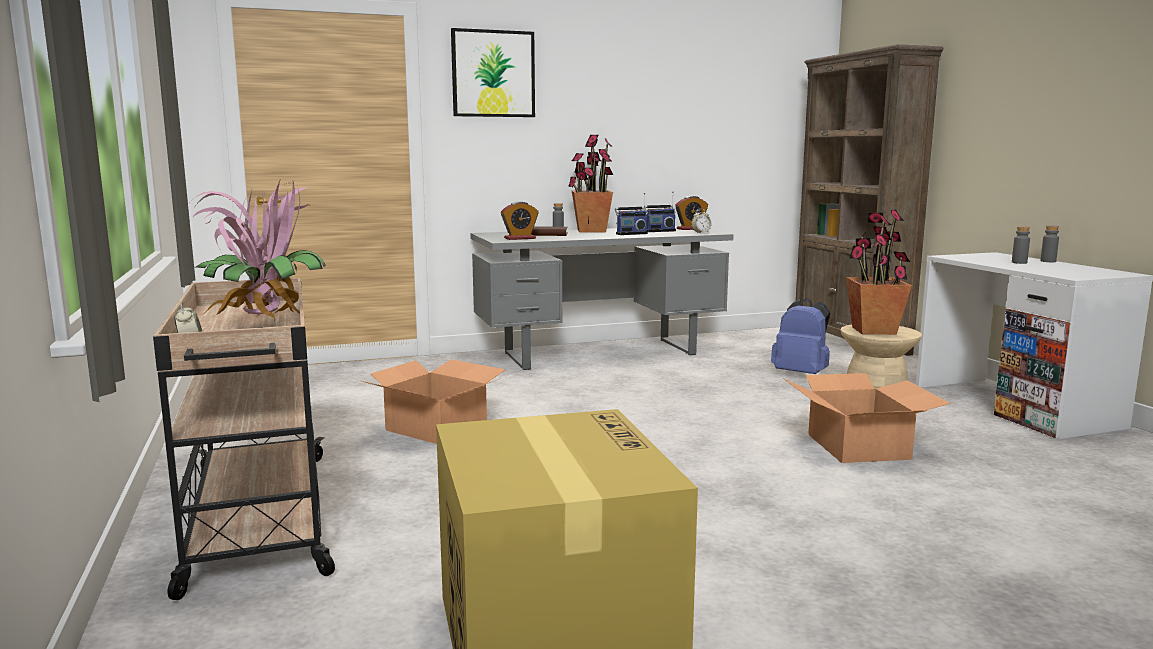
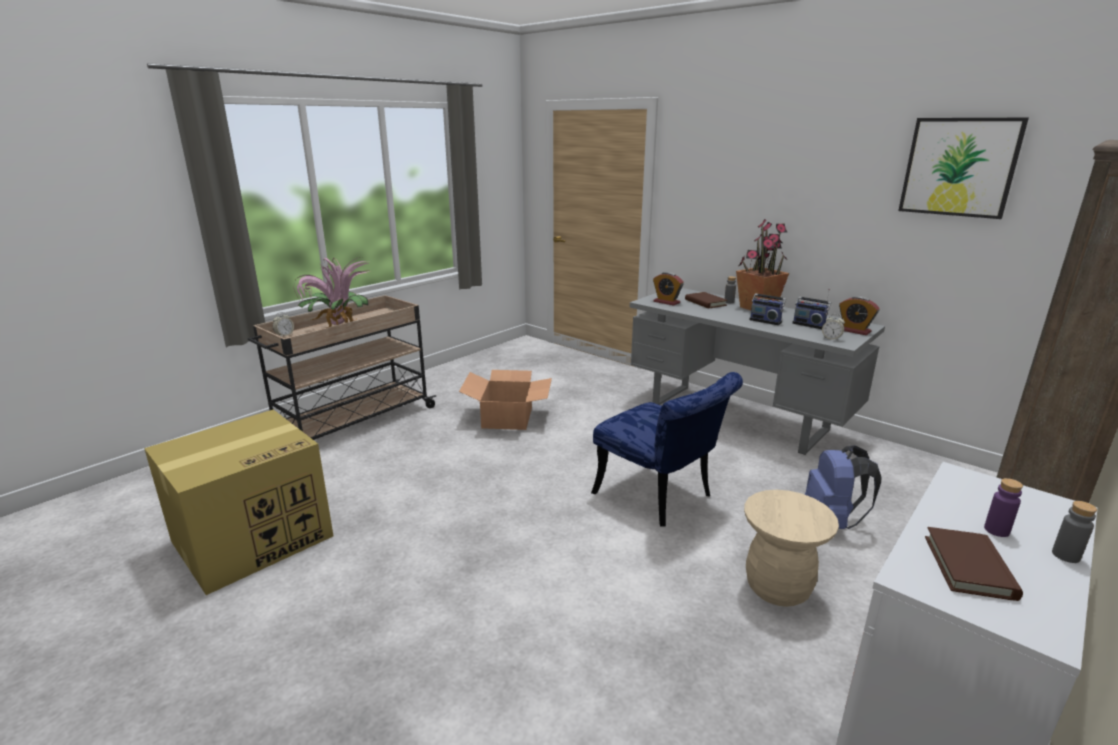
camera: 60 degrees right, 10 degrees up
picture [451,28,535,117] -> picture moved to [898,118,1029,219]
cardboard box [783,373,950,463] -> none
potted plant [846,210,912,335] -> none
grey bottle [1012,226,1030,264] -> purple bottle [984,478,1023,537]
none -> blue chair [591,372,743,527]
none -> brown book [925,527,1023,601]

